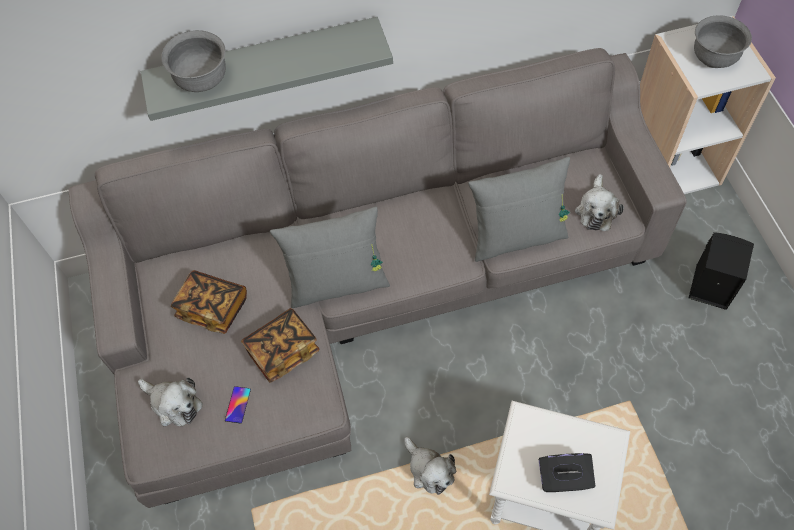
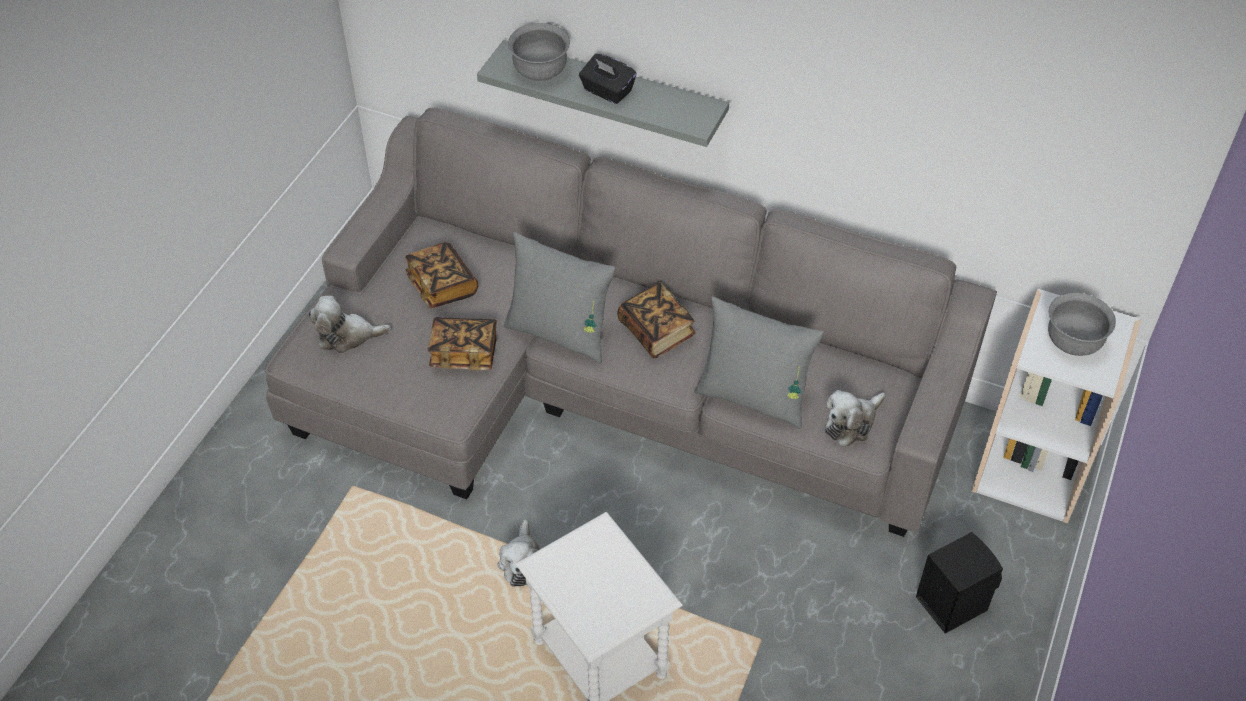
camera: 35 degrees right, 10 degrees down
plush toy [138,378,203,426] -> plush toy turned 105 degrees clockwise [309,296,391,353]
phone [225,386,251,424] -> none
black tissue box [539,453,595,492] -> black tissue box moved to [579,54,637,104]
none -> book [617,283,696,358]

